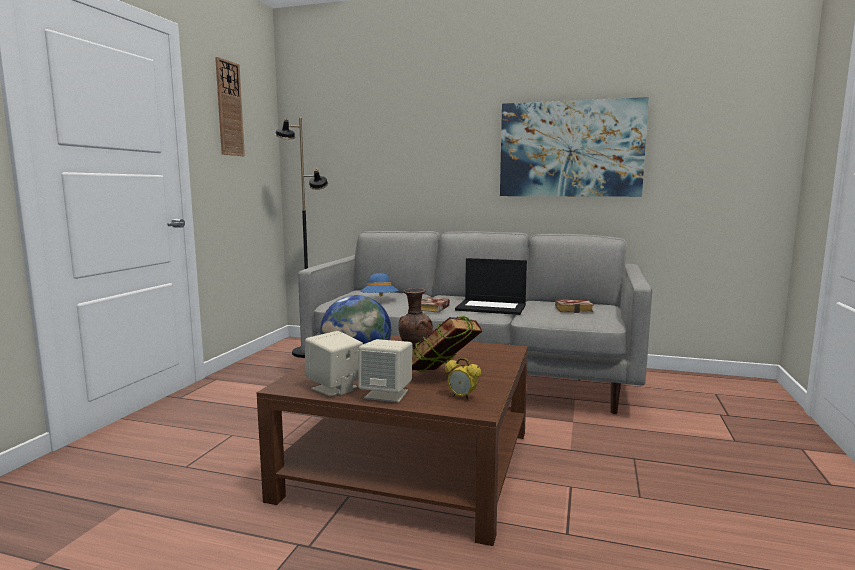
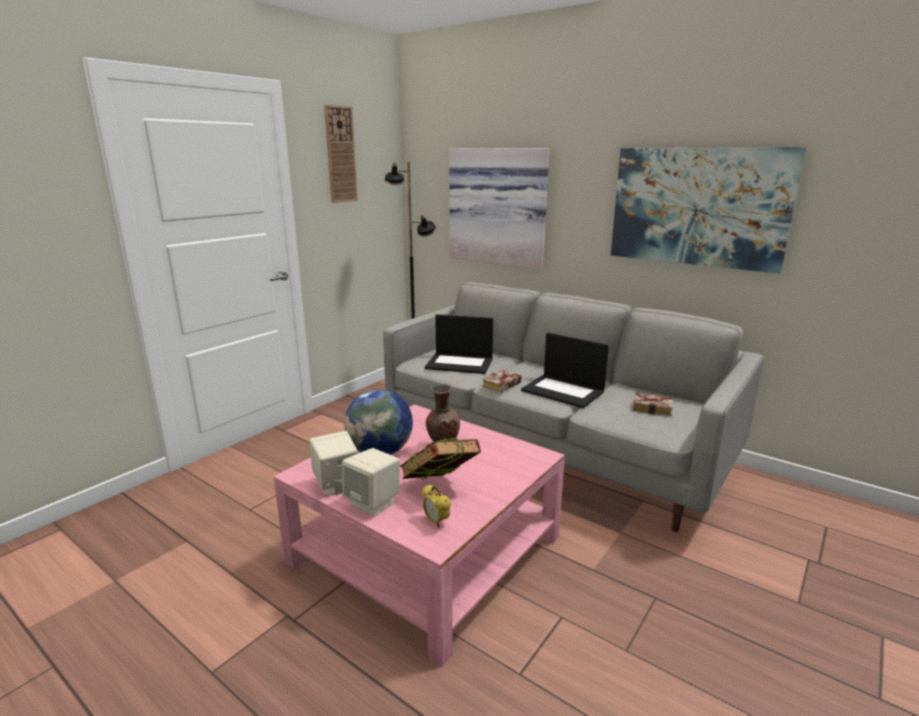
camera: 20 degrees right, 10 degrees up
brown coffee table [257,335,528,546] -> pink coffee table [273,404,565,667]
blue hat [361,273,399,297] -> laptop [425,314,493,374]
none -> picture [449,148,549,269]

